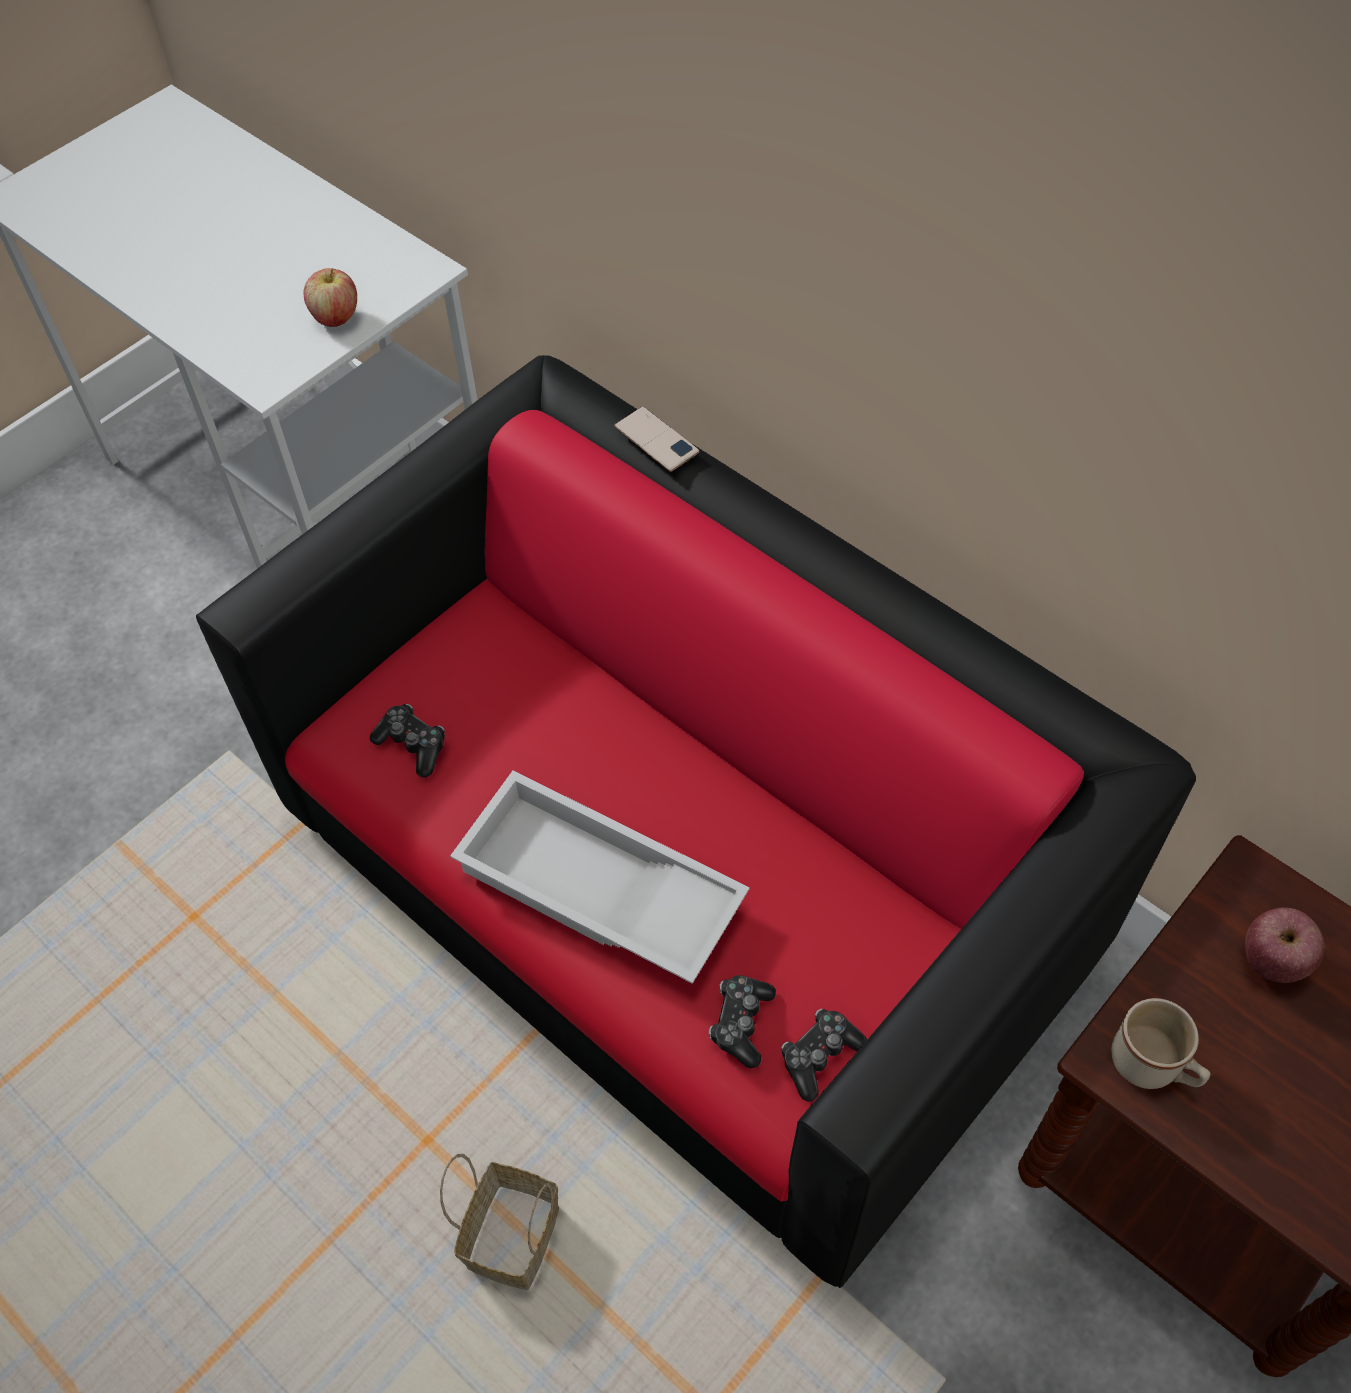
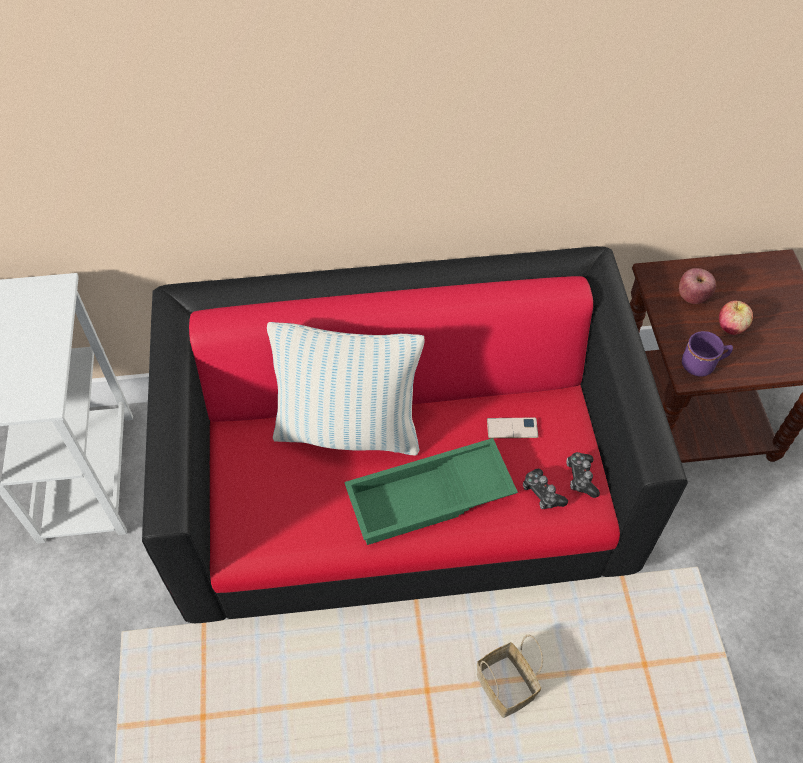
camera: 50 degrees left, 0 degrees up
apple [303,268,357,327] -> apple moved to [719,301,753,335]
game controller [370,704,445,777] -> none
white tray [450,771,750,984] -> green tray [344,438,518,545]
phone [614,406,700,472] -> phone moved to [487,418,539,438]
beige mug [1111,998,1210,1089] -> purple mug [682,331,733,377]
none -> pillow [267,322,425,456]

